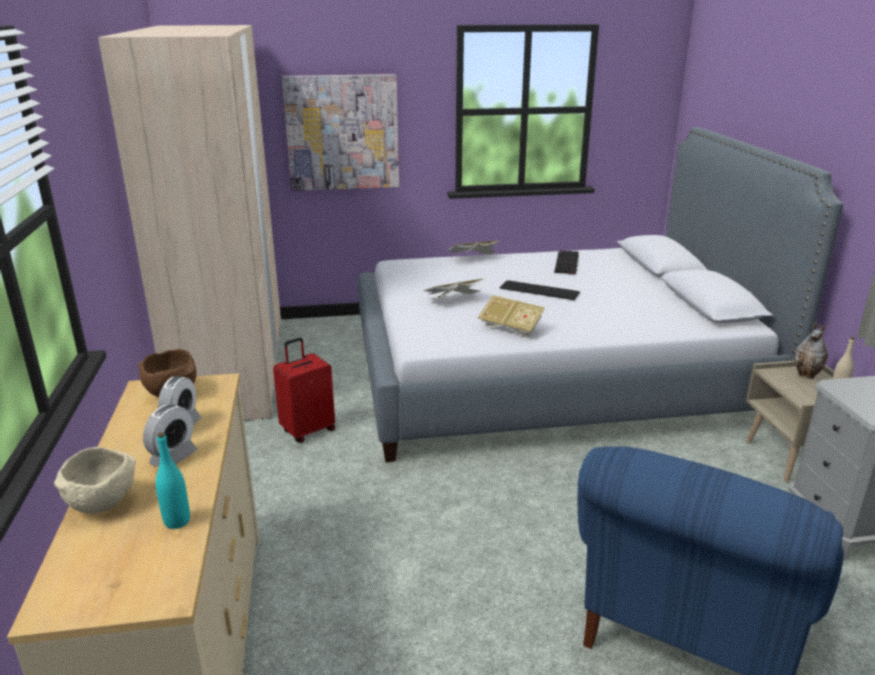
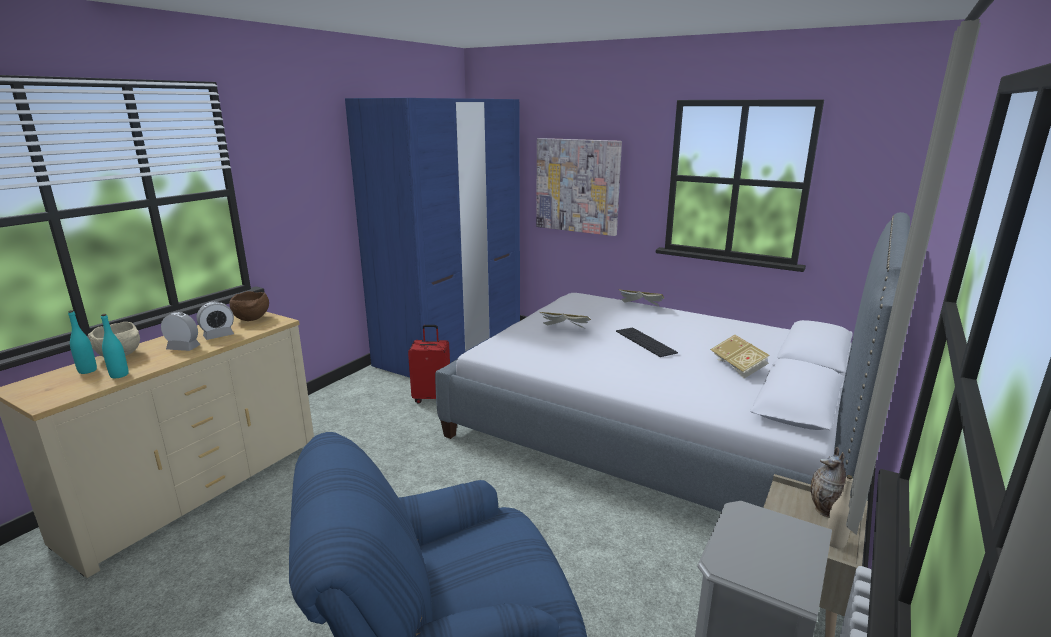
camera: 40 degrees right, 5 degrees down
beige wardrobe [98,25,281,420] -> blue wardrobe [345,98,520,378]
alarm clock [143,404,197,467] -> alarm clock turned 150 degrees counterclockwise [161,312,200,351]
book [478,295,545,338] -> book moved to [710,335,770,378]
keyboard [554,251,579,275] -> none
none -> turquoise bottle [68,310,97,374]

